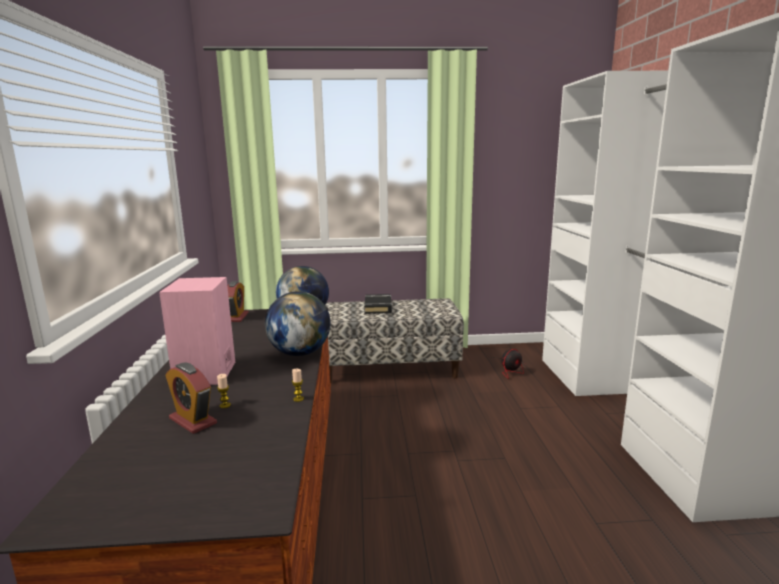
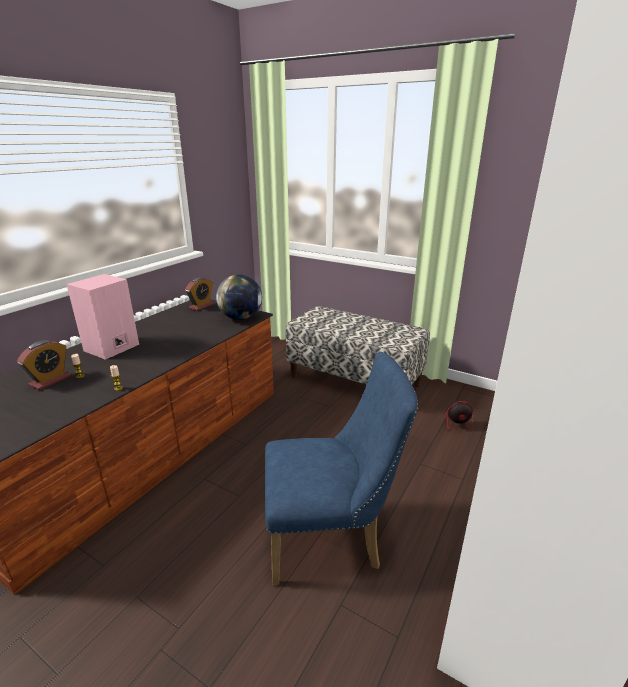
camera: 35 degrees right, 10 degrees up
alarm clock [165,363,217,434] -> alarm clock turned 135 degrees counterclockwise [17,340,71,390]
globe [265,291,331,356] -> none
black book [364,294,392,314] -> none
none -> blue chair [265,352,418,585]

